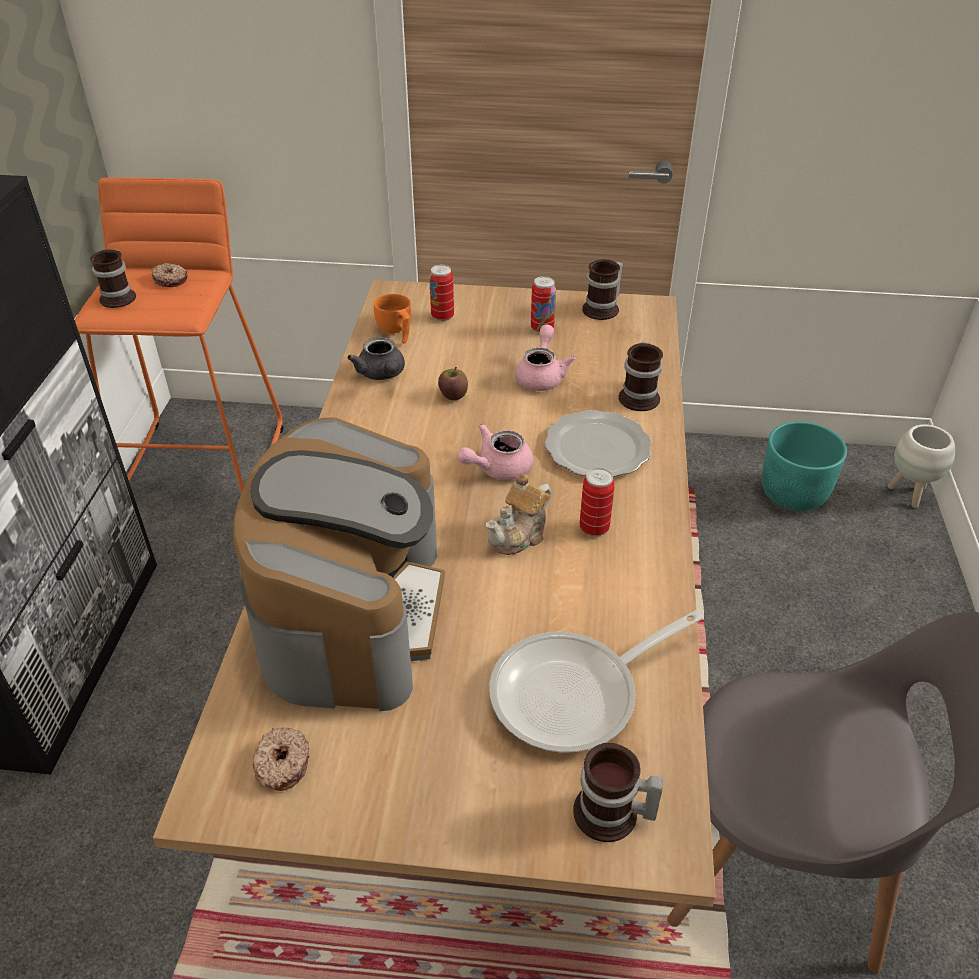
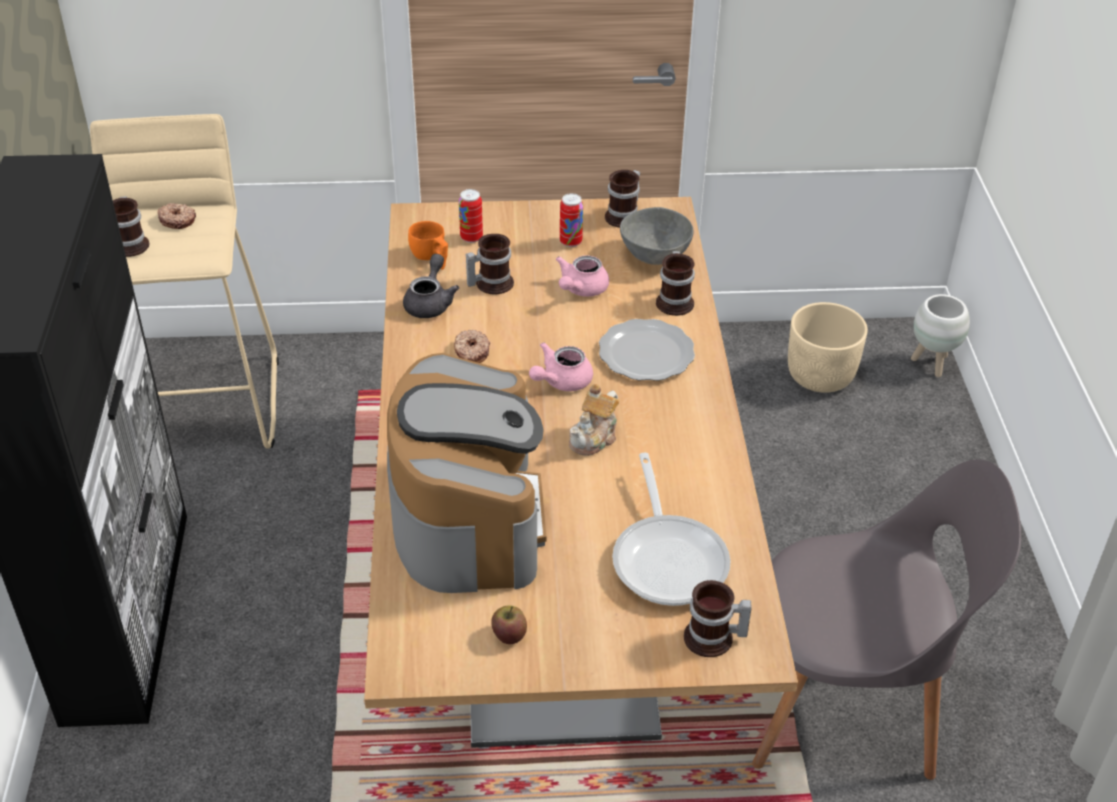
camera: 10 degrees left, 0 degrees up
orange stool [75,177,284,494] -> beige stool [90,114,279,449]
donut [253,728,309,791] -> donut moved to [454,330,490,363]
grey teapot [348,337,405,380] -> grey teapot turned 135 degrees counterclockwise [403,254,459,318]
apple [438,367,468,400] -> apple moved to [491,605,527,644]
frying pan [489,610,704,753] -> frying pan turned 60 degrees counterclockwise [612,453,730,606]
pink teapot [515,324,576,391] -> pink teapot turned 150 degrees counterclockwise [556,255,609,297]
can [580,468,615,536] -> none
turquoise planter [762,421,847,511] -> beige planter [788,302,868,393]
none -> mug [466,234,514,294]
none -> grey bowl [620,207,694,265]

